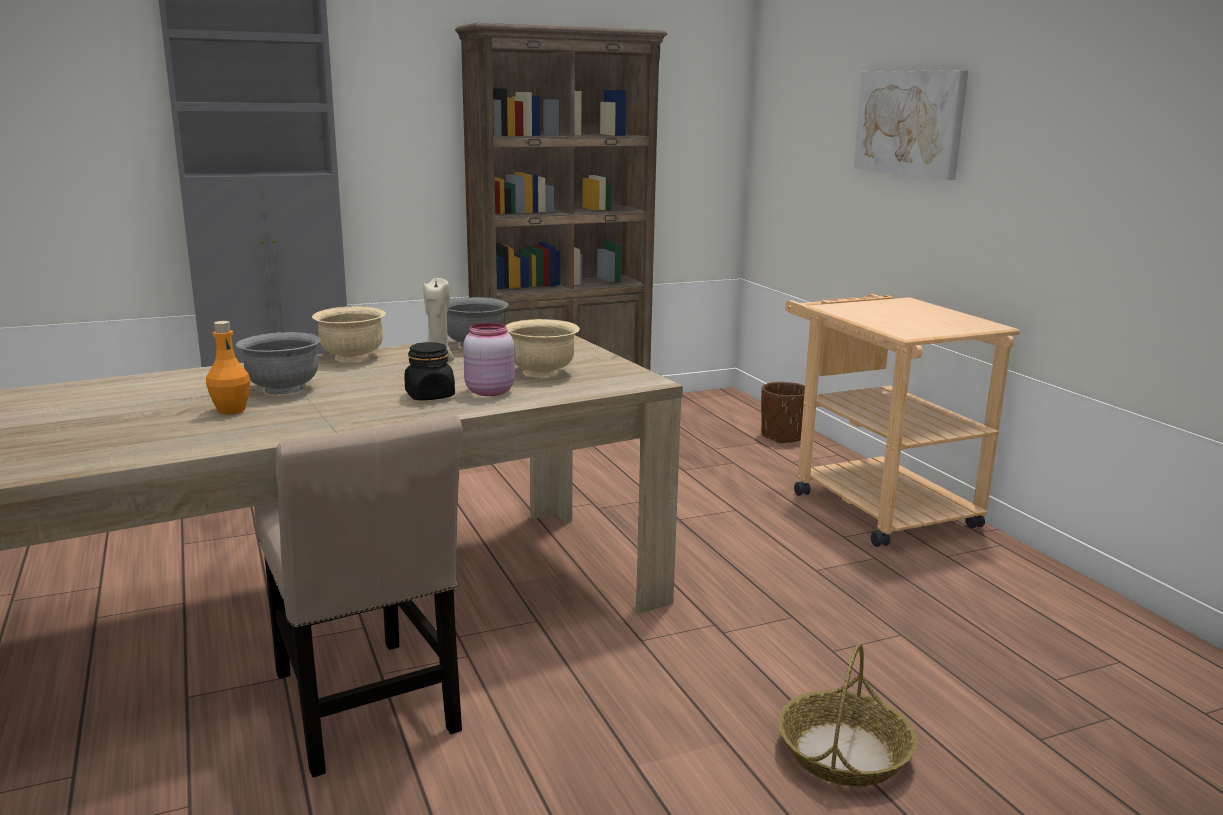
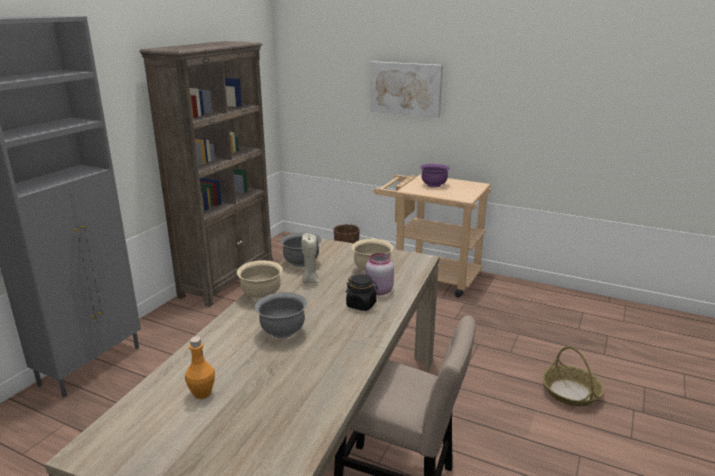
camera: 40 degrees left, 5 degrees up
orange bottle [206,321,250,415] -> orange bottle moved to [185,336,215,399]
none -> purple bowl [420,164,450,188]

